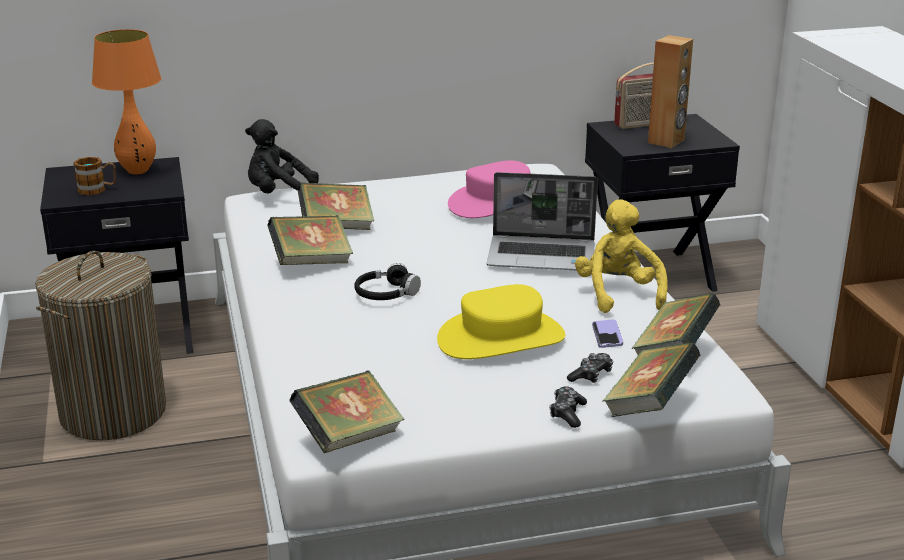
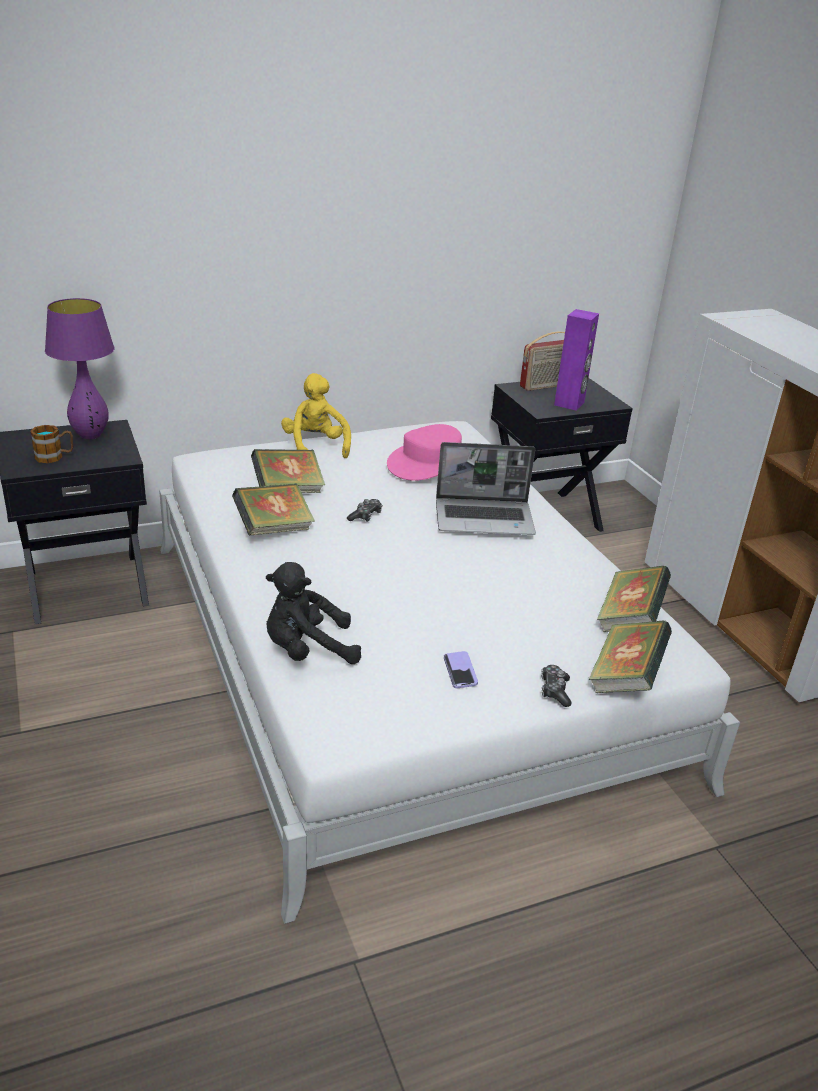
camera: 10 degrees left, 5 degrees up
laundry basket [35,251,166,440] -> none
orange table lamp [92,29,162,174] -> purple table lamp [45,298,114,439]
black plush toy [245,119,319,194] -> black plush toy moved to [266,562,361,664]
book [290,371,404,453] -> none
black headphones [354,263,421,300] -> none
yellow hat [437,284,565,359] -> none
game controller [567,353,613,383] -> game controller moved to [347,499,382,522]
yellow plush toy [575,199,668,313] -> yellow plush toy moved to [281,373,351,458]
phone [592,319,623,348] -> phone moved to [444,651,478,688]
brown speaker [648,35,693,148] -> purple speaker [554,309,599,411]

